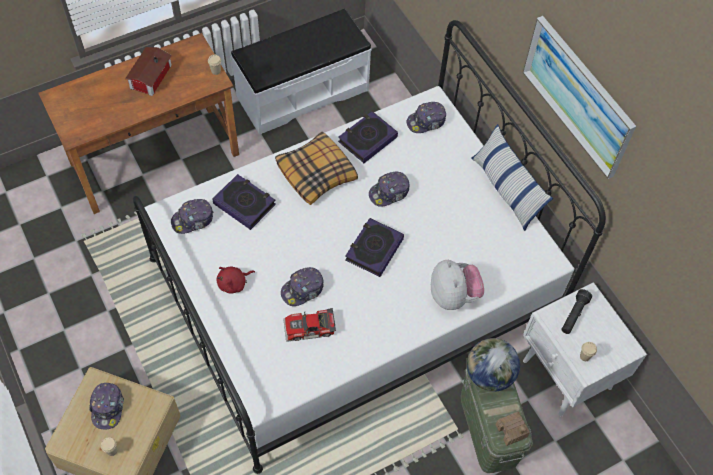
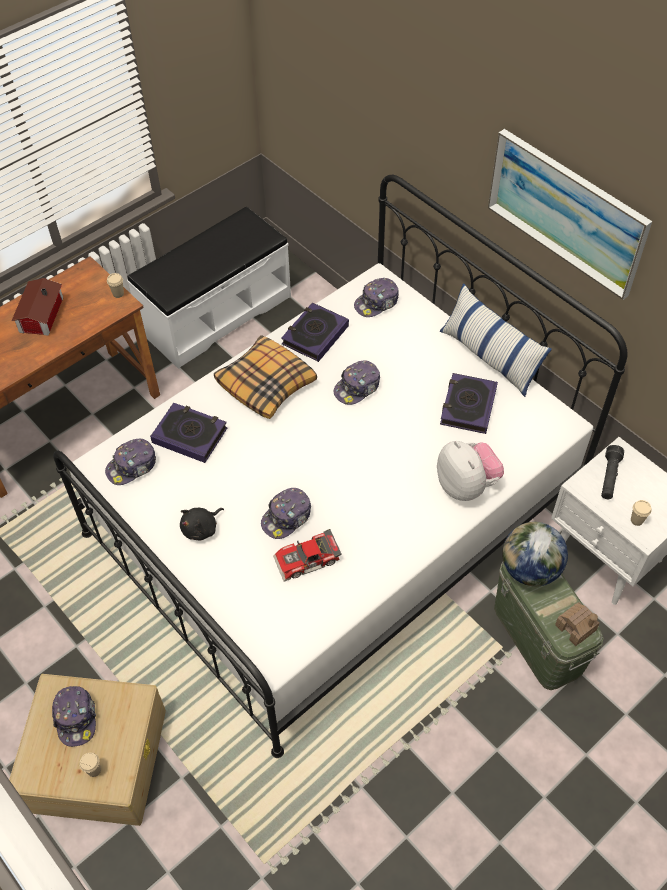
camera: 10 degrees left, 5 degrees down
red plush toy [216,266,255,294] -> black plush toy [180,508,224,540]
book [345,218,404,277] -> book moved to [440,373,498,434]

